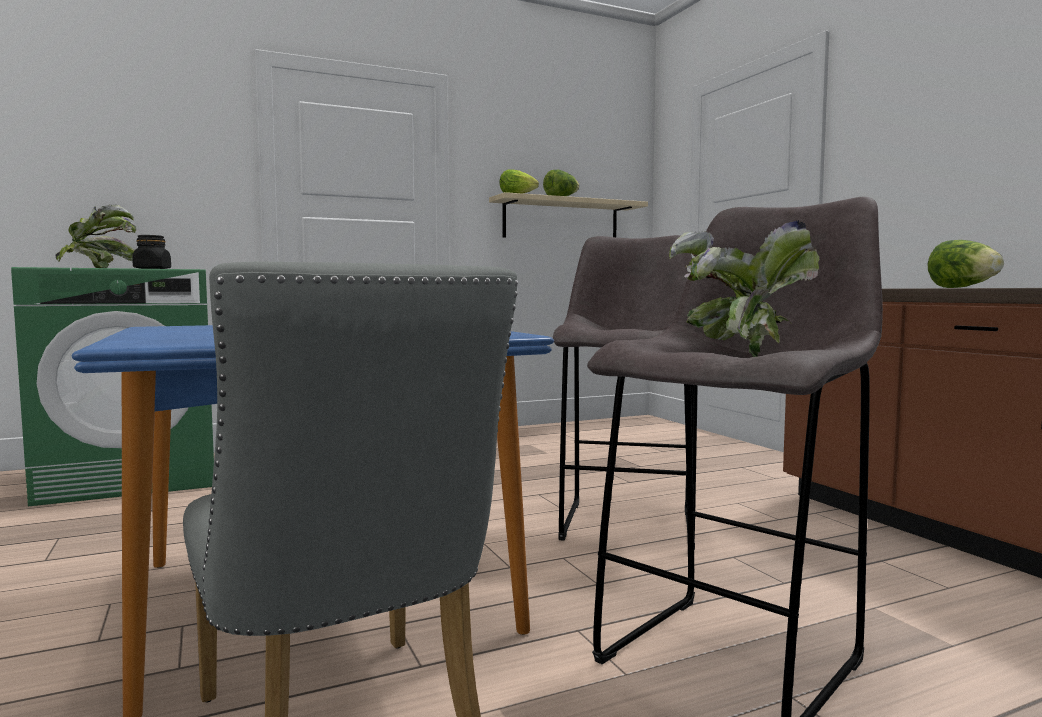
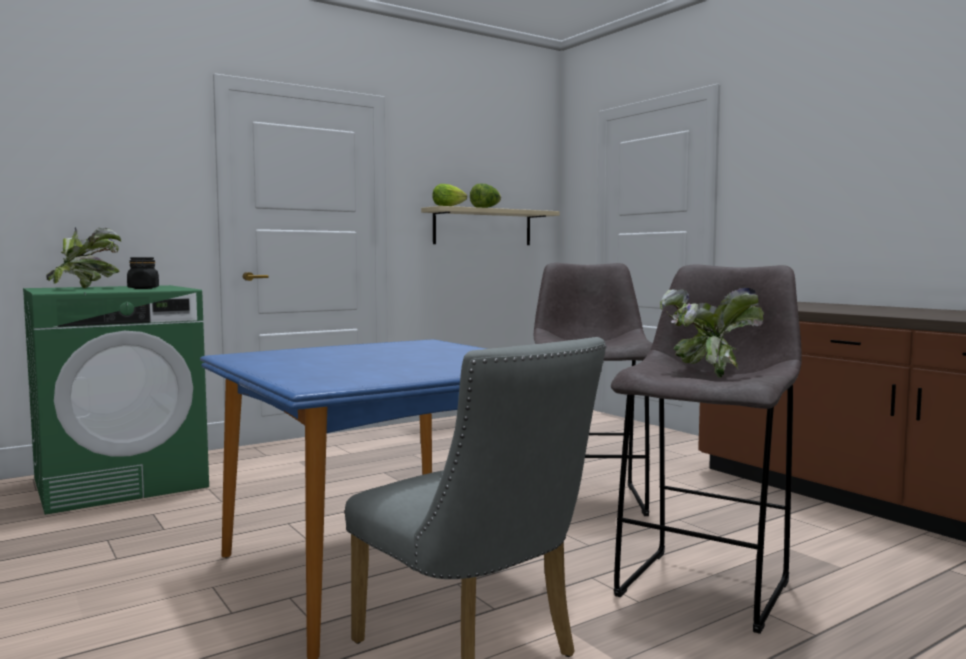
camera: 10 degrees left, 0 degrees up
lettuce [928,240,1004,288] -> none

